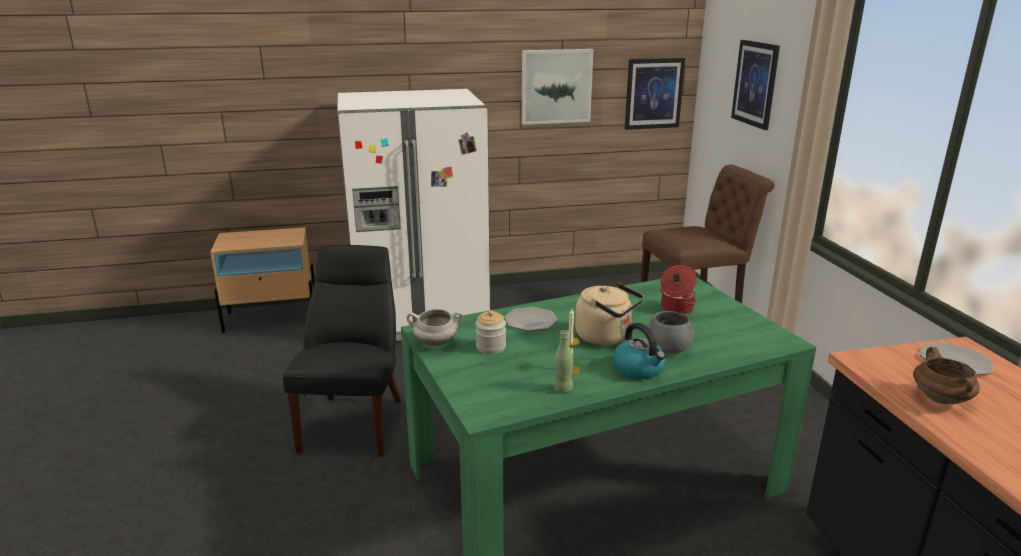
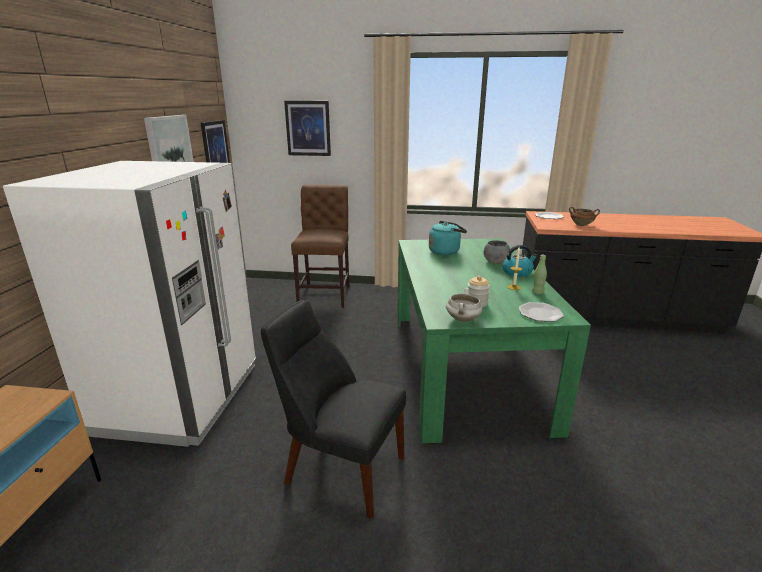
camera: 70 degrees left, 0 degrees up
plate [504,307,558,331] -> plate moved to [518,302,564,322]
beige kettle [575,283,644,346] -> none
cooking pot [660,265,697,314] -> turquoise kettle [429,221,467,255]

